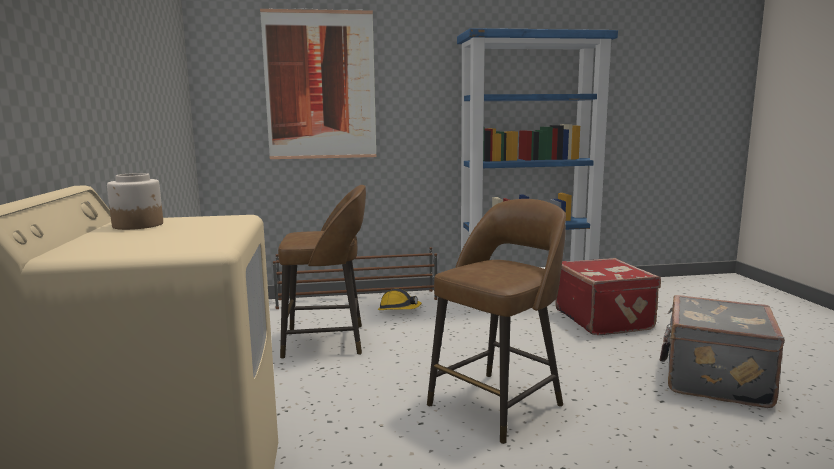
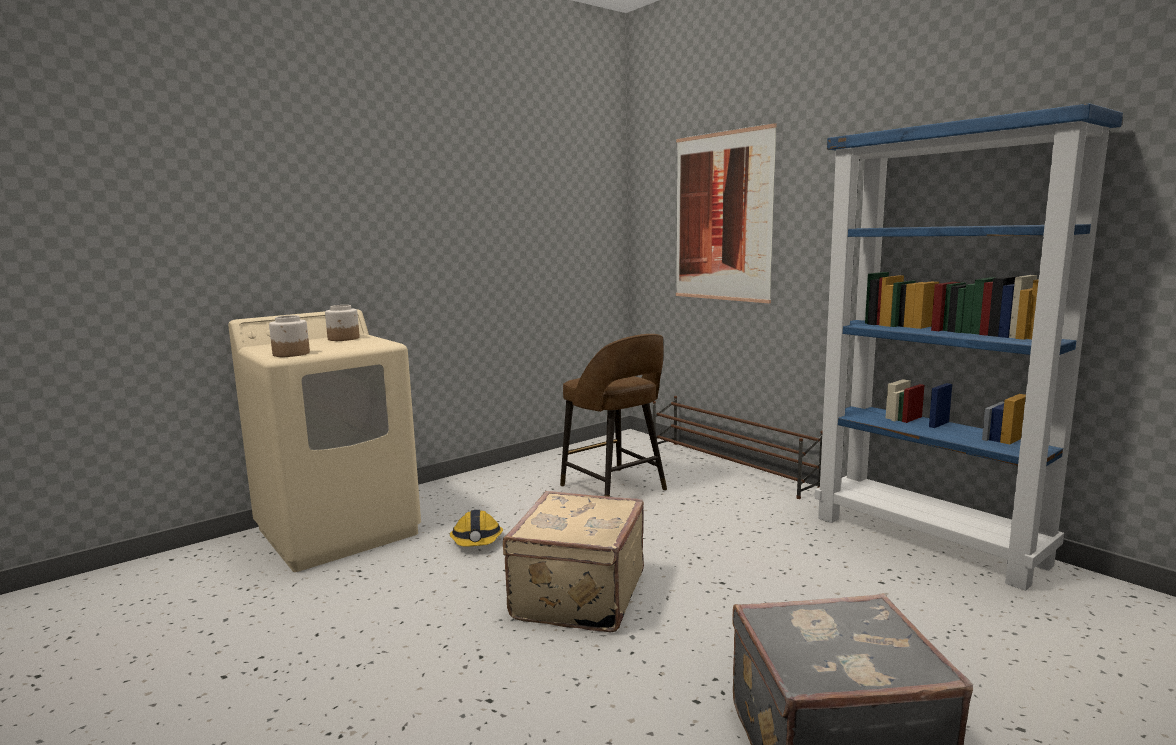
camera: 60 degrees right, 0 degrees up
hard hat [378,289,422,310] -> hard hat moved to [450,510,503,547]
brown stool [427,199,566,444] -> beige suitcase [503,491,644,633]
red suitcase [555,258,661,335] -> none
none -> jar [269,315,310,357]

